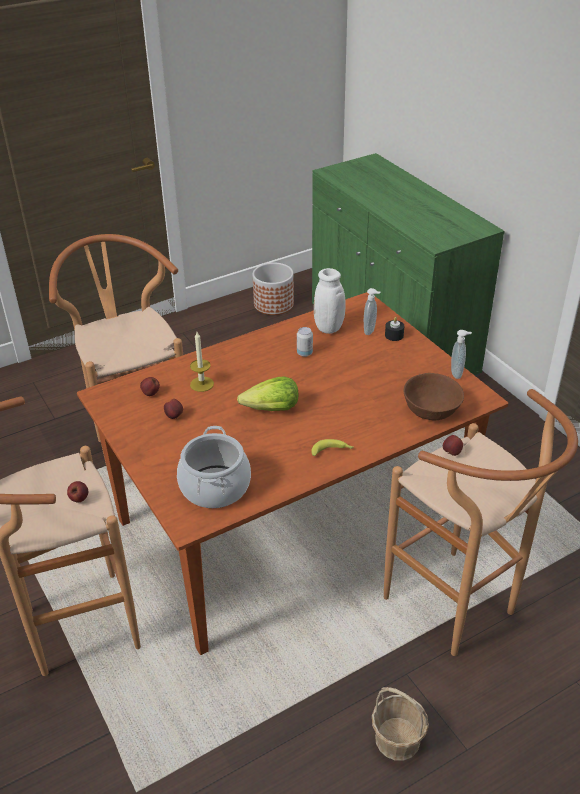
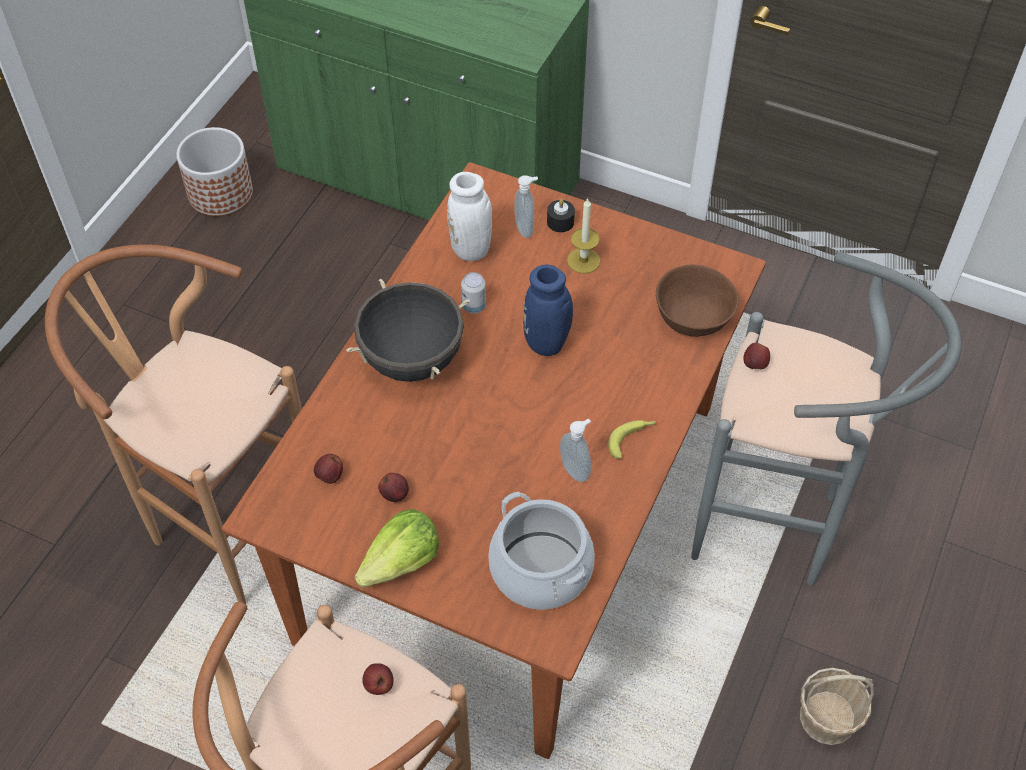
camera: 35 degrees left, 15 degrees up
candle [190,332,214,392] -> candle moved to [567,198,601,274]
lettuce [237,376,298,411] -> lettuce moved to [354,509,439,588]
brown stool [384,389,578,656] -> grey stool [691,252,962,585]
soap dispenser [451,330,472,379] -> soap dispenser moved to [560,419,591,482]
none -> black cooking pot [346,278,470,382]
none -> blue vase [523,265,573,356]

